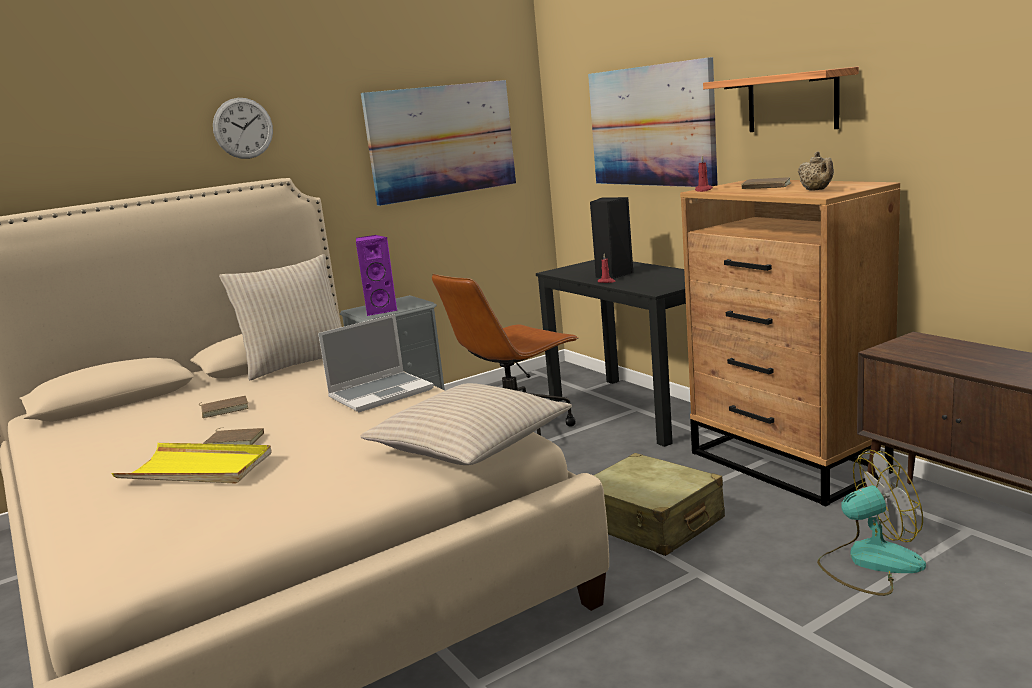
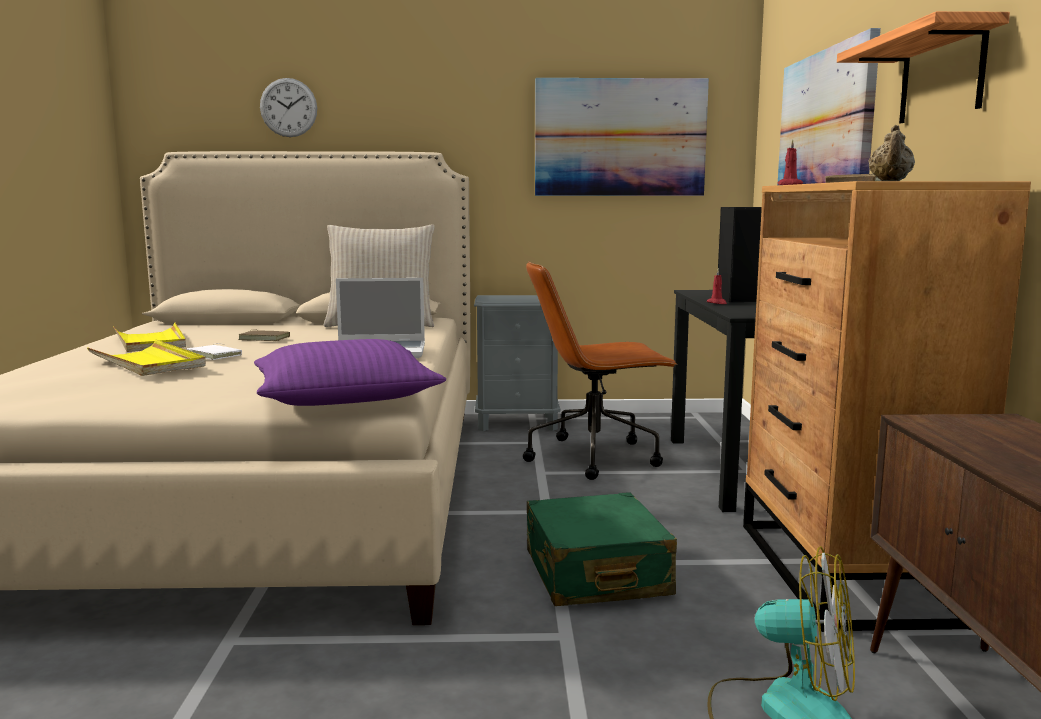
camera: 30 degrees right, 5 degrees down
brown book [204,427,264,445] -> white book [187,344,242,360]
wall clock [213,98,273,159] -> wall clock moved to [260,78,317,137]
purple speaker [356,235,397,316] -> none
beige pillow [360,383,572,465] -> purple pillow [254,339,446,406]
beige suitcase [593,453,725,556] -> green suitcase [527,492,677,606]
none -> yellow tray [113,322,186,352]

